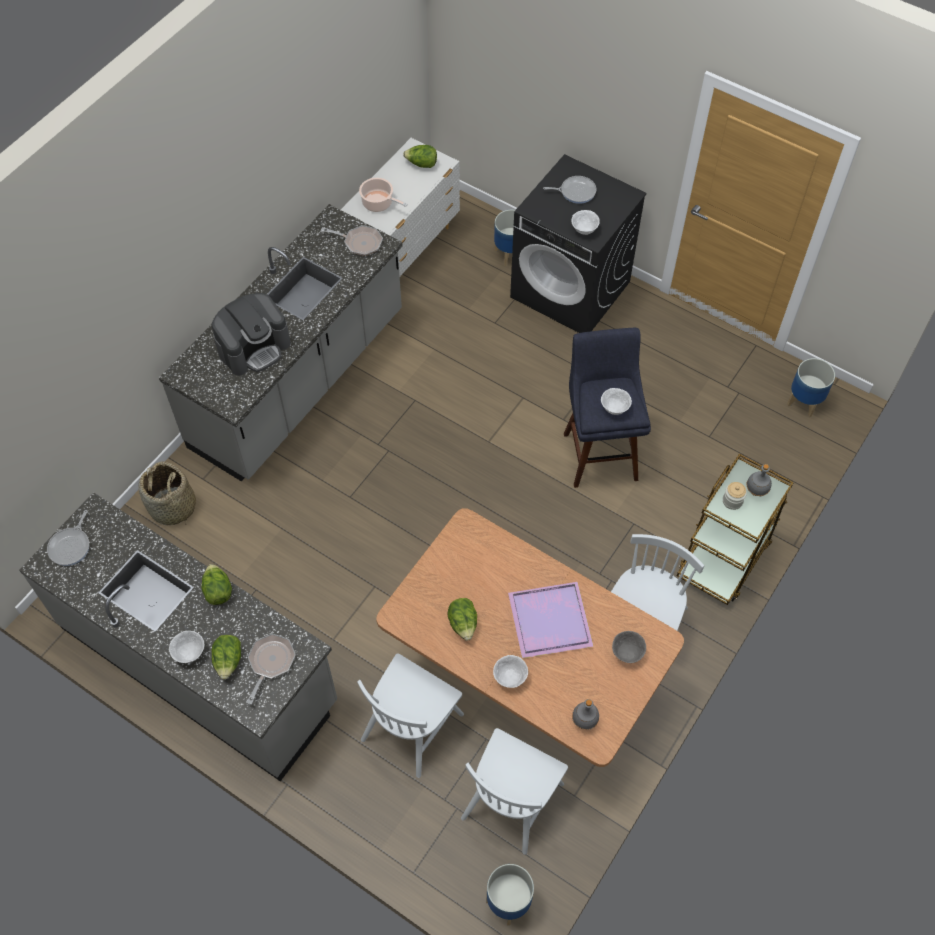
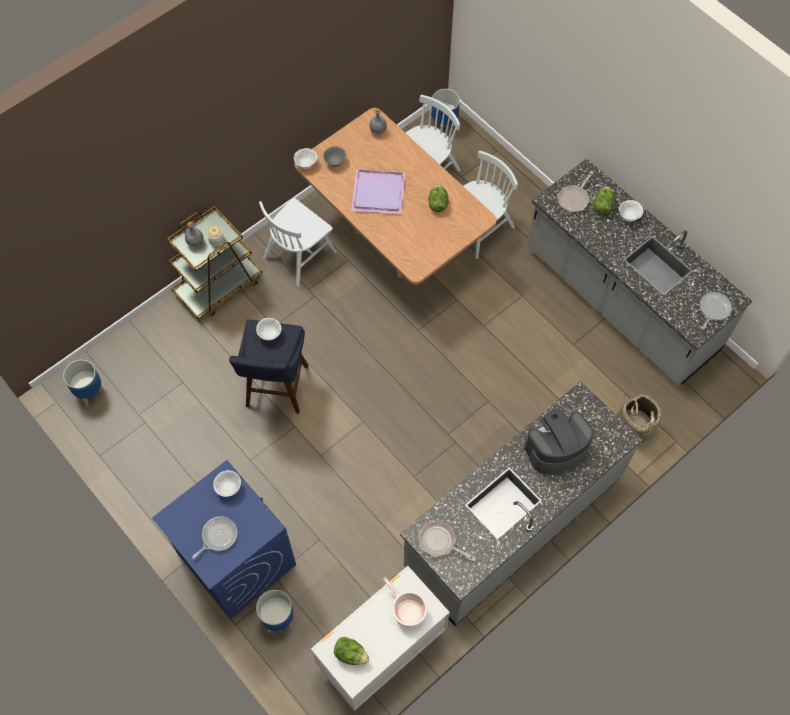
camera: 165 degrees left, 5 degrees up
lettuce [201,564,232,605] -> none
white bowl [493,655,528,688] -> white bowl moved to [294,148,317,169]
black washing machine [510,154,647,333] -> blue washing machine [152,460,296,619]
frying pan [543,176,596,204] -> frying pan turned 120 degrees clockwise [192,516,237,559]

